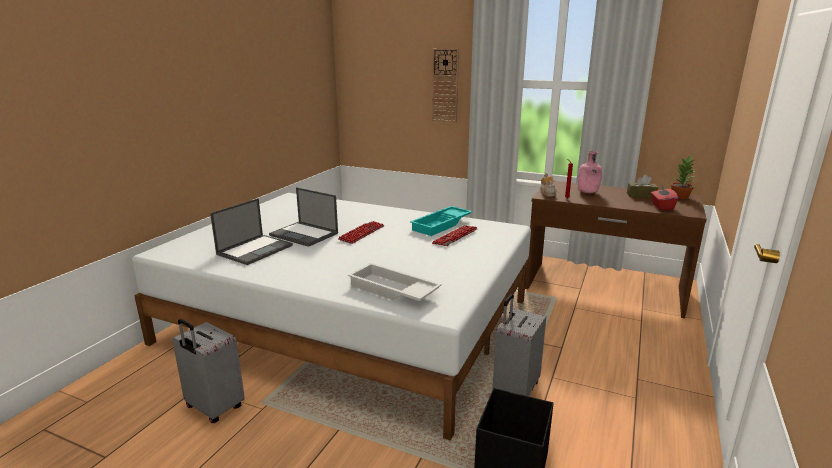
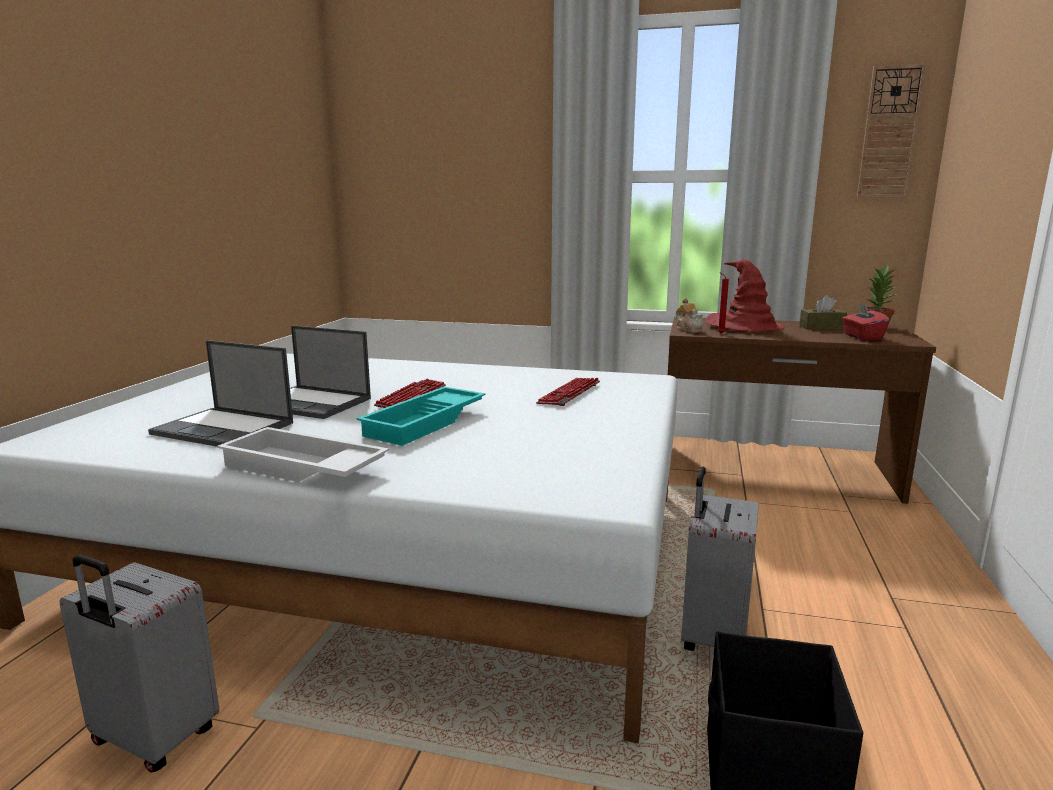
camera: 10 degrees left, 5 degrees down
laptop [210,198,293,265] -> laptop turned 90 degrees clockwise [148,340,293,447]
white tray [348,263,442,301] -> white tray moved to [217,427,389,482]
turquoise tray [410,206,472,236] -> turquoise tray moved to [357,387,486,446]
wall clock [432,48,459,122] -> wall clock moved to [857,64,926,197]
pink bottle [578,151,602,193] -> red hat [706,258,785,332]

